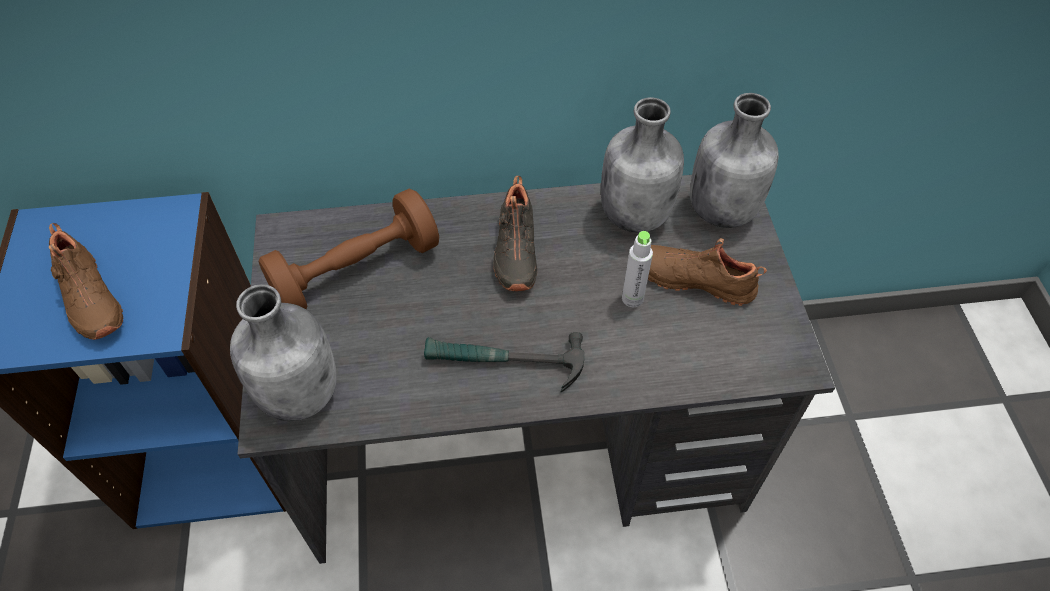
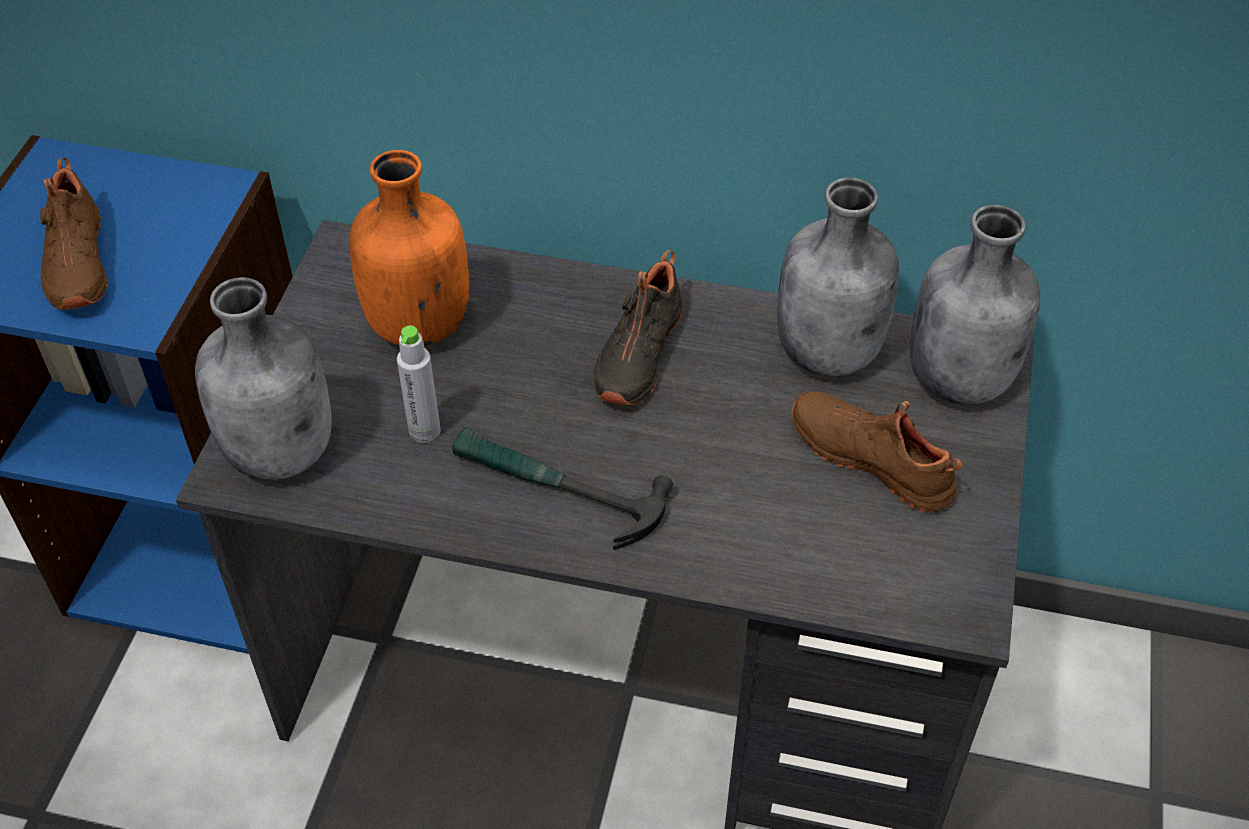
camera: 20 degrees right, 5 degrees down
brown dumbbell [259,189,439,309] -> orange bottle [349,150,469,346]
grey bottle [622,231,653,307] -> grey bottle moved to [397,326,441,443]

